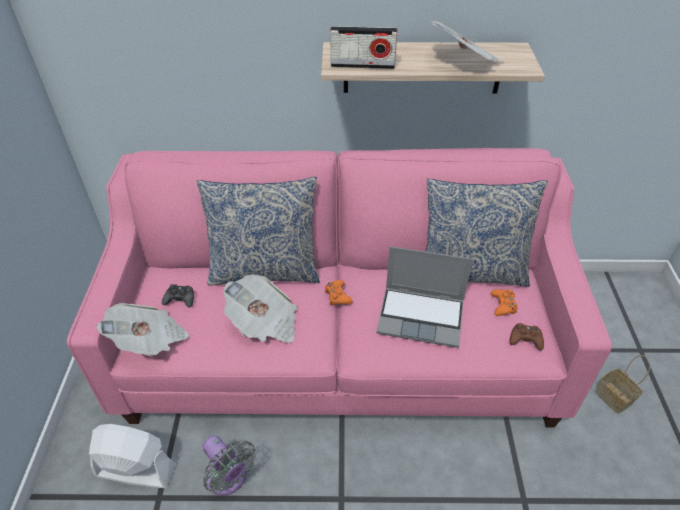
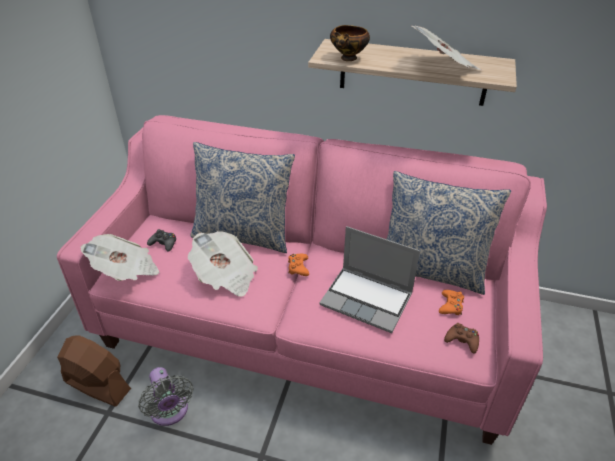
camera: 15 degrees right, 5 degrees down
white fan [89,424,176,488] -> brown fan [57,336,131,406]
radio [330,26,397,69] -> bowl [330,25,370,61]
basket [595,355,651,414] -> none

